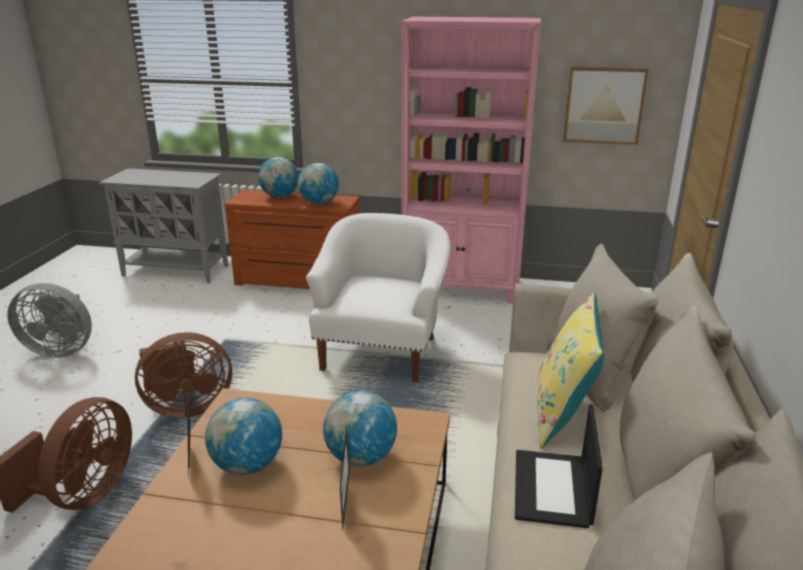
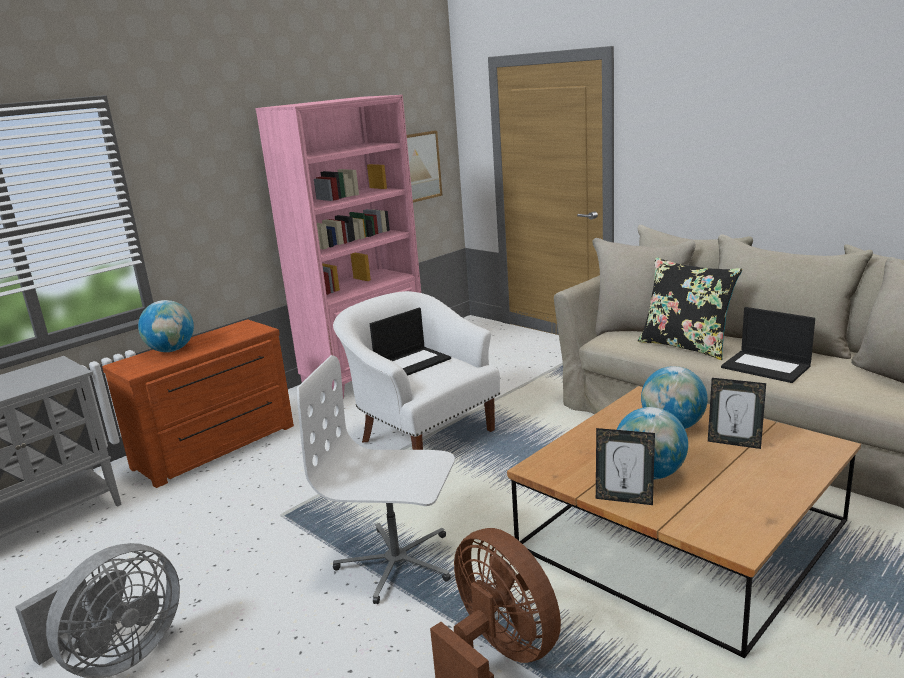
camera: 55 degrees left, 5 degrees down
brown fan [135,332,232,418] -> white office chair [297,355,455,604]
globe [298,163,339,205] -> none
yellow pillow [537,293,604,449] -> black pillow [638,257,742,360]
none -> laptop [370,308,451,376]

